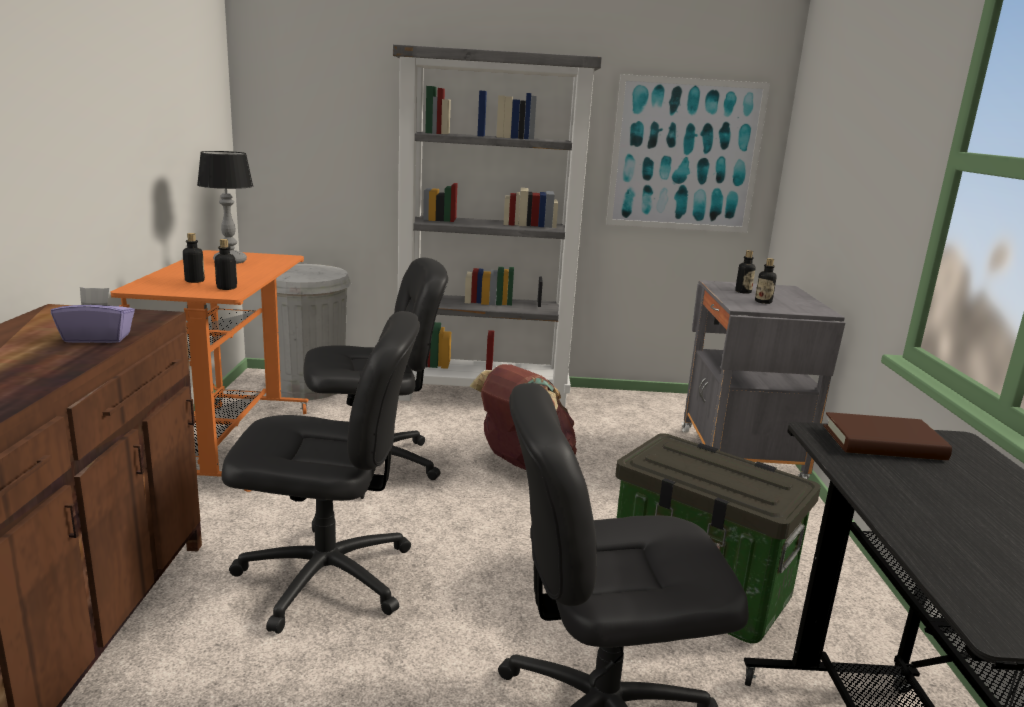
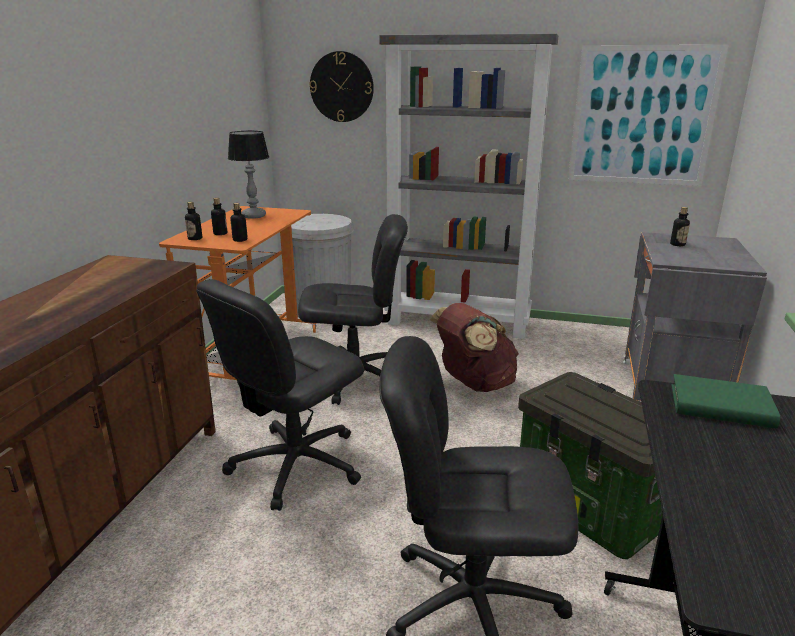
camera: 15 degrees right, 5 degrees up
purple tissue box [51,287,135,343] -> none
black office chair [222,311,420,634] -> black office chair turned 120 degrees clockwise [196,279,364,511]
bottle [755,258,777,304] -> bottle moved to [185,202,202,240]
brown book [823,412,952,460] -> green book [671,374,780,429]
none -> wall clock [309,51,374,122]

